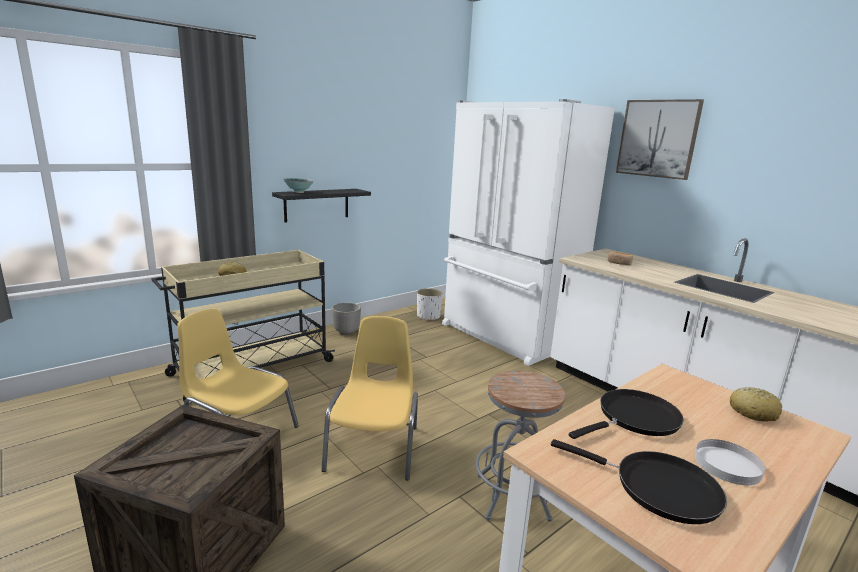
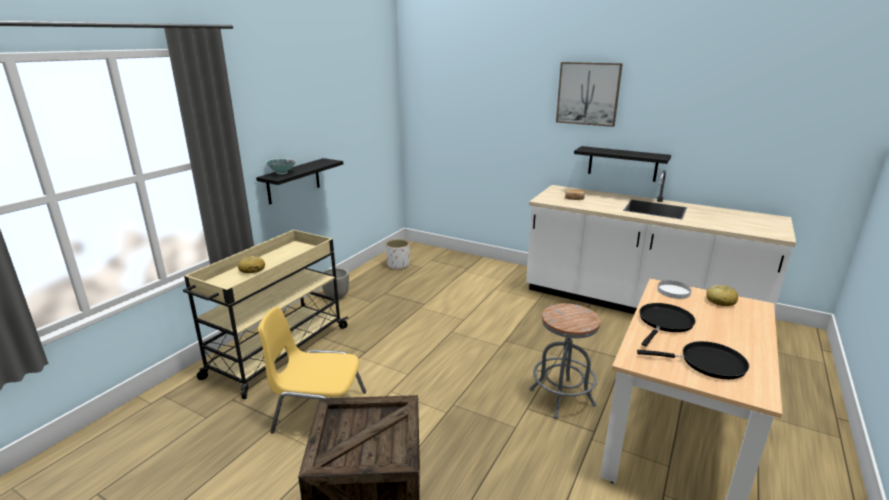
camera: 20 degrees left, 5 degrees up
yellow chair [321,316,418,481] -> none
white fridge [442,99,615,366] -> none
white plate [695,439,765,485] -> white plate moved to [657,280,691,299]
none -> black shelf [574,146,671,182]

